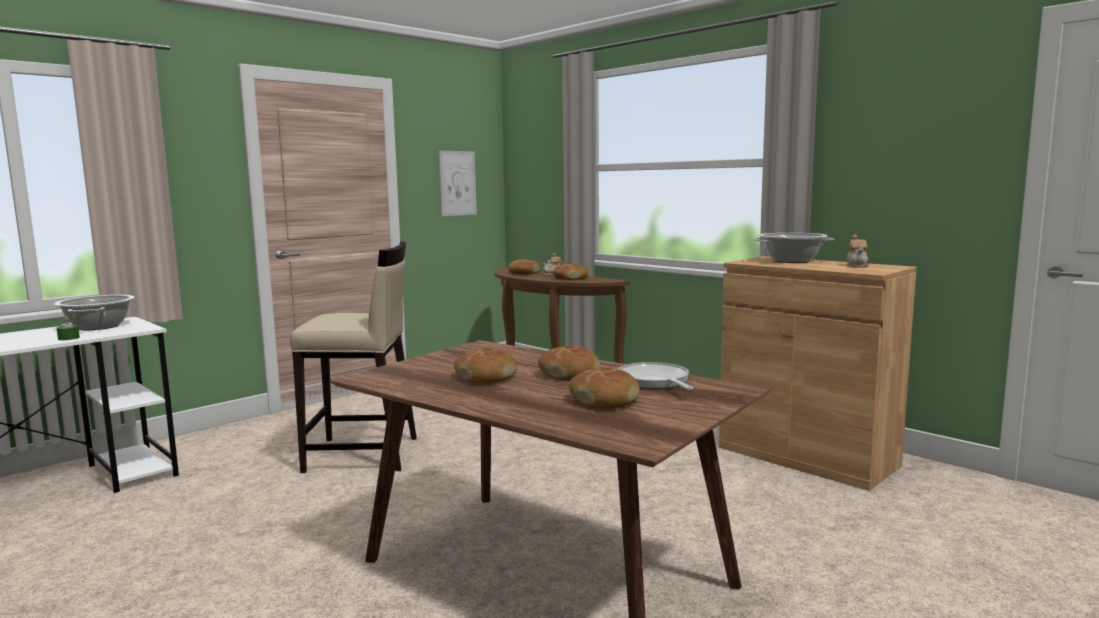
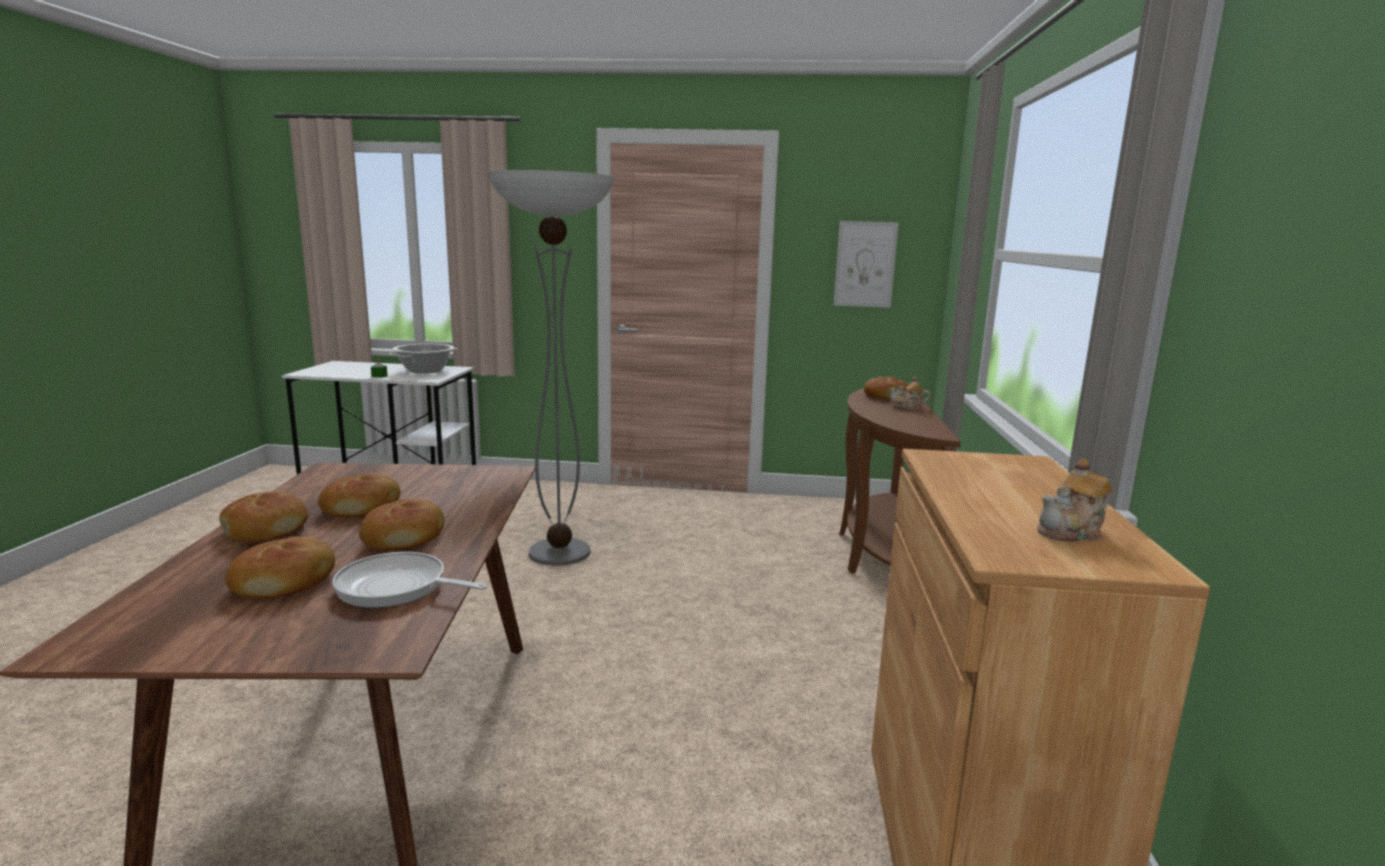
camera: 50 degrees right, 5 degrees up
beige stool [290,241,417,473] -> floor lamp [489,170,613,566]
bread [553,263,588,280] -> bread moved to [219,491,308,542]
frying pan [618,362,693,390] -> frying pan turned 105 degrees counterclockwise [332,552,487,608]
cooking pot [752,233,834,263] -> none

